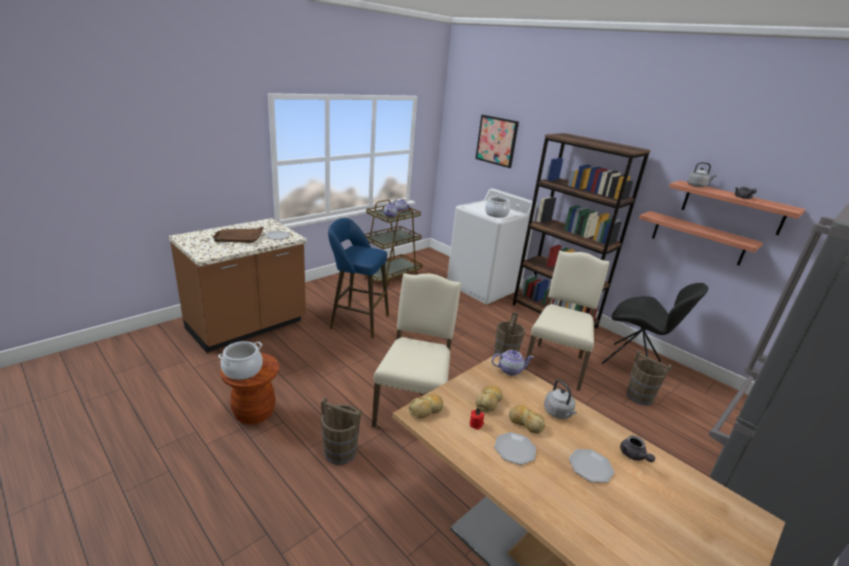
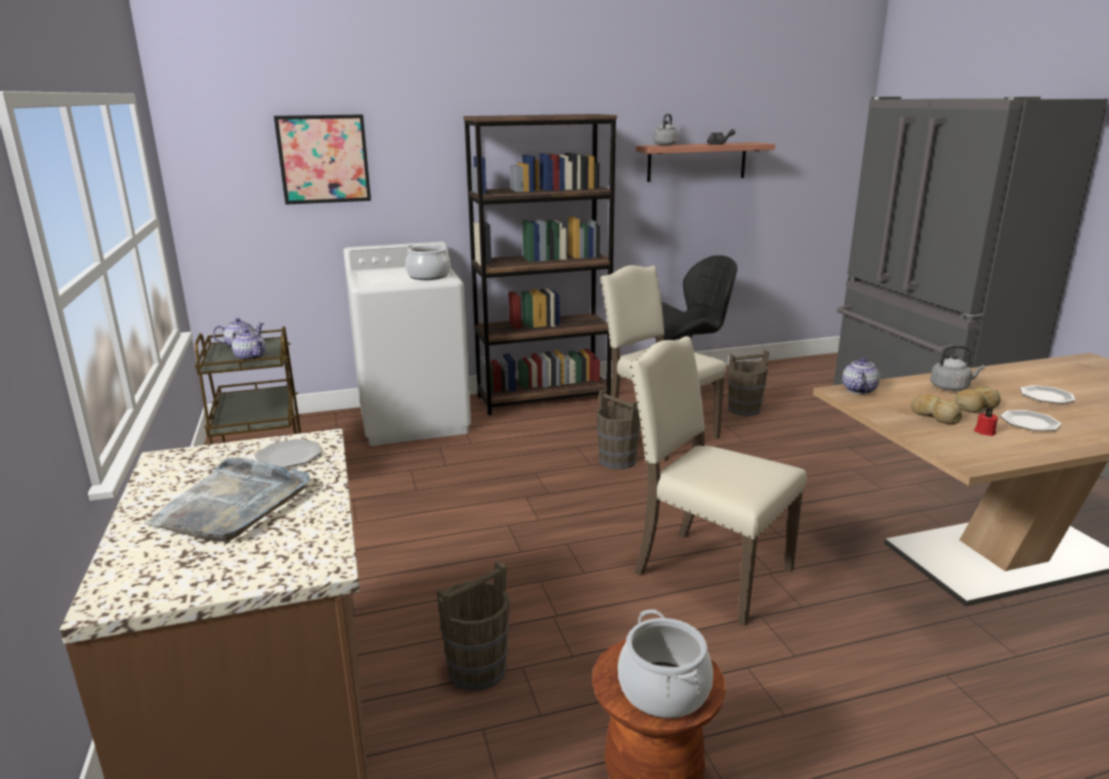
camera: 60 degrees left, 5 degrees down
brown tray [212,227,264,243] -> grey tray [144,457,311,542]
brown bucket [321,397,361,465] -> brown bucket moved to [436,561,509,691]
blue stool [328,218,389,338] -> none
bread [409,393,443,419] -> none
grey teapot [620,436,655,462] -> none
shelf [639,211,763,266] -> none

